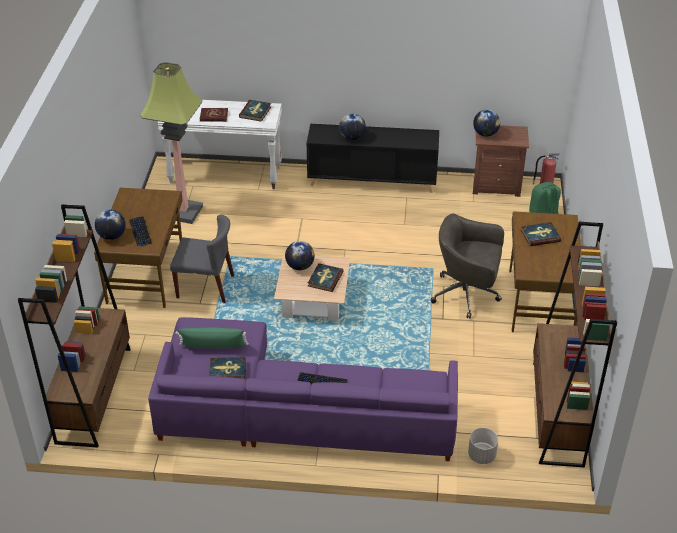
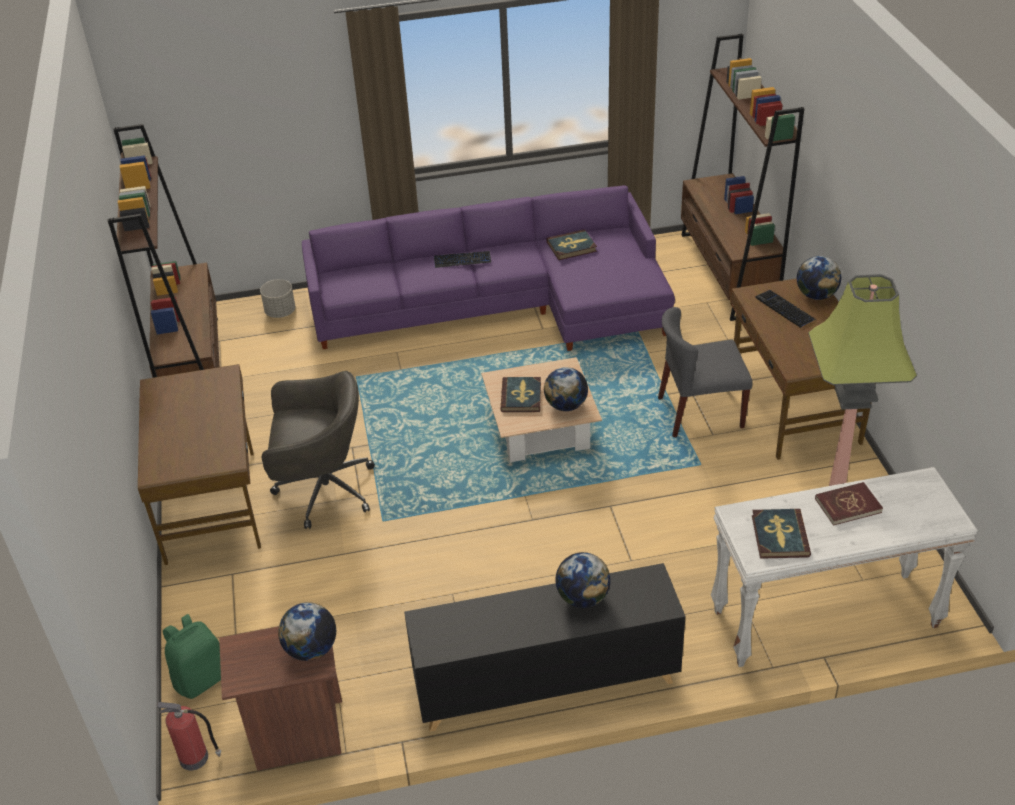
camera: 165 degrees right, 0 degrees up
green pillow [175,327,249,349] -> none
book [521,222,561,246] -> none

